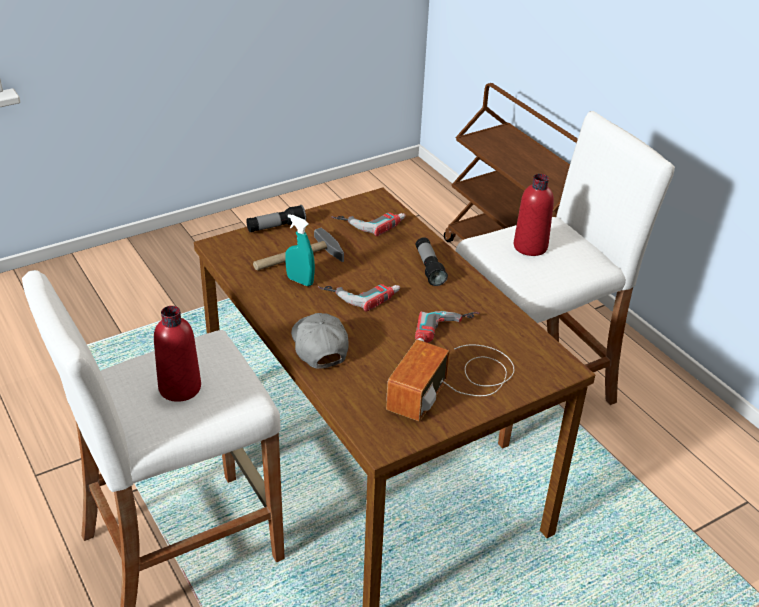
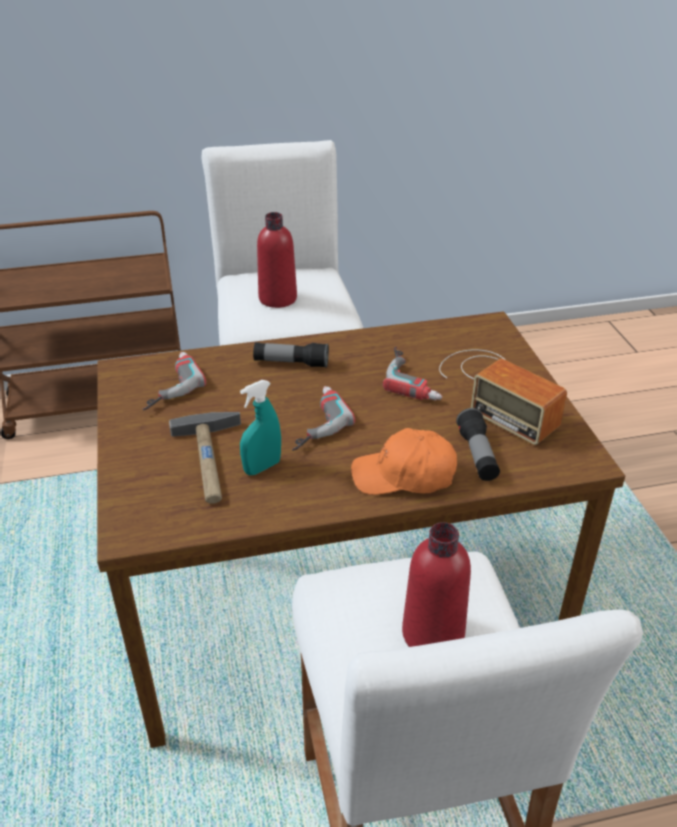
camera: 70 degrees left, 0 degrees up
flashlight [246,205,306,232] -> flashlight moved to [456,408,500,481]
grey cap [291,313,349,369] -> orange cap [351,428,457,495]

